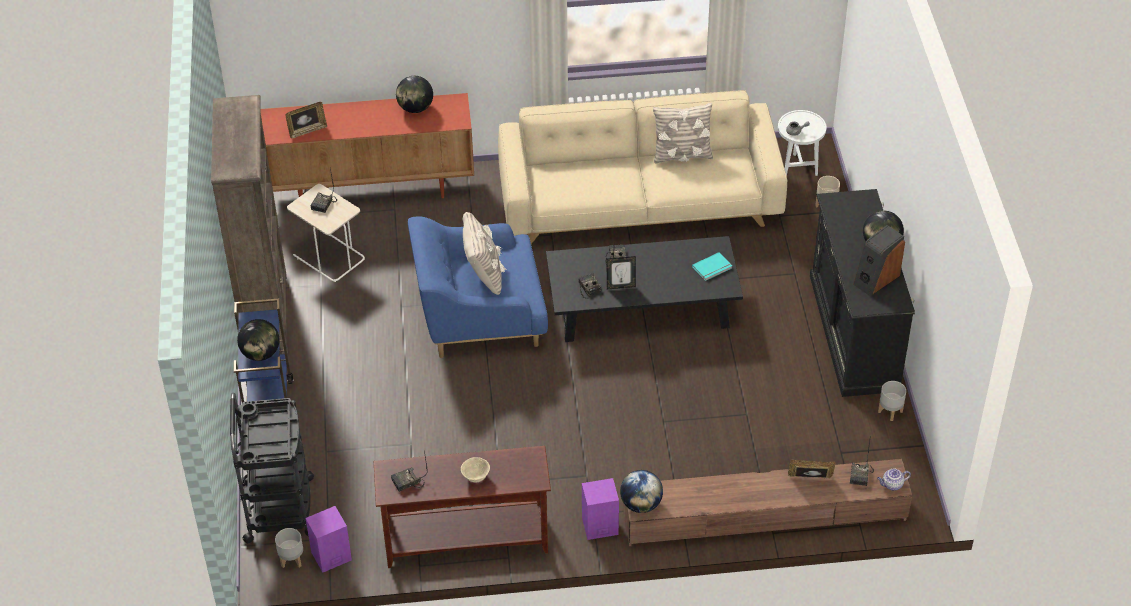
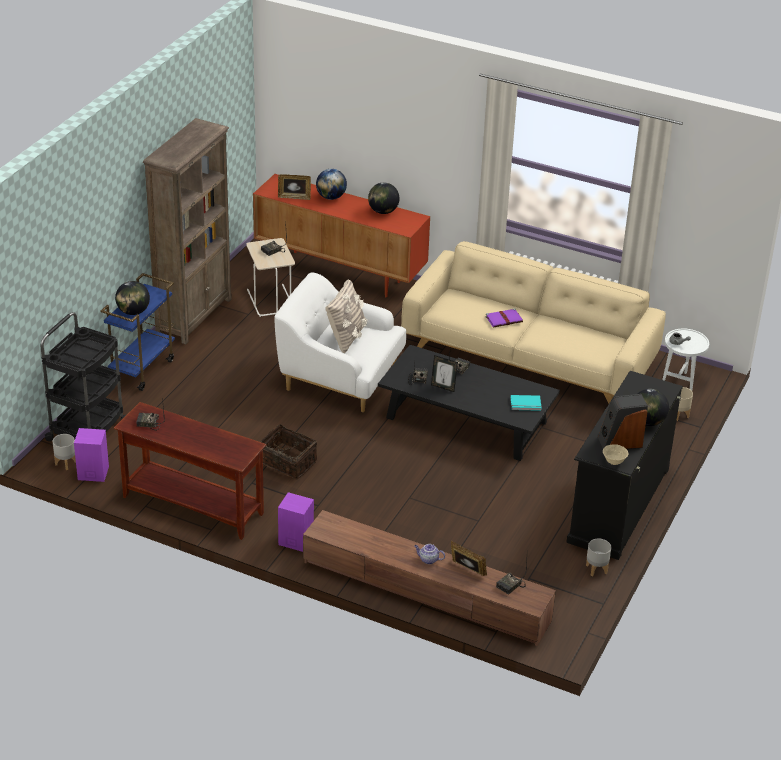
camera: 30 degrees right, 10 degrees down
blue armchair [408,216,548,358] -> white armchair [274,273,406,412]
beige bowl [461,457,490,483] -> beige bowl moved to [603,444,629,465]
globe [620,470,663,513] -> globe moved to [316,169,347,200]
beige pillow [653,103,713,163] -> none
teapot [877,469,911,491] -> teapot moved to [414,544,445,564]
none -> basket [260,424,318,479]
none -> purple book [486,308,523,327]

